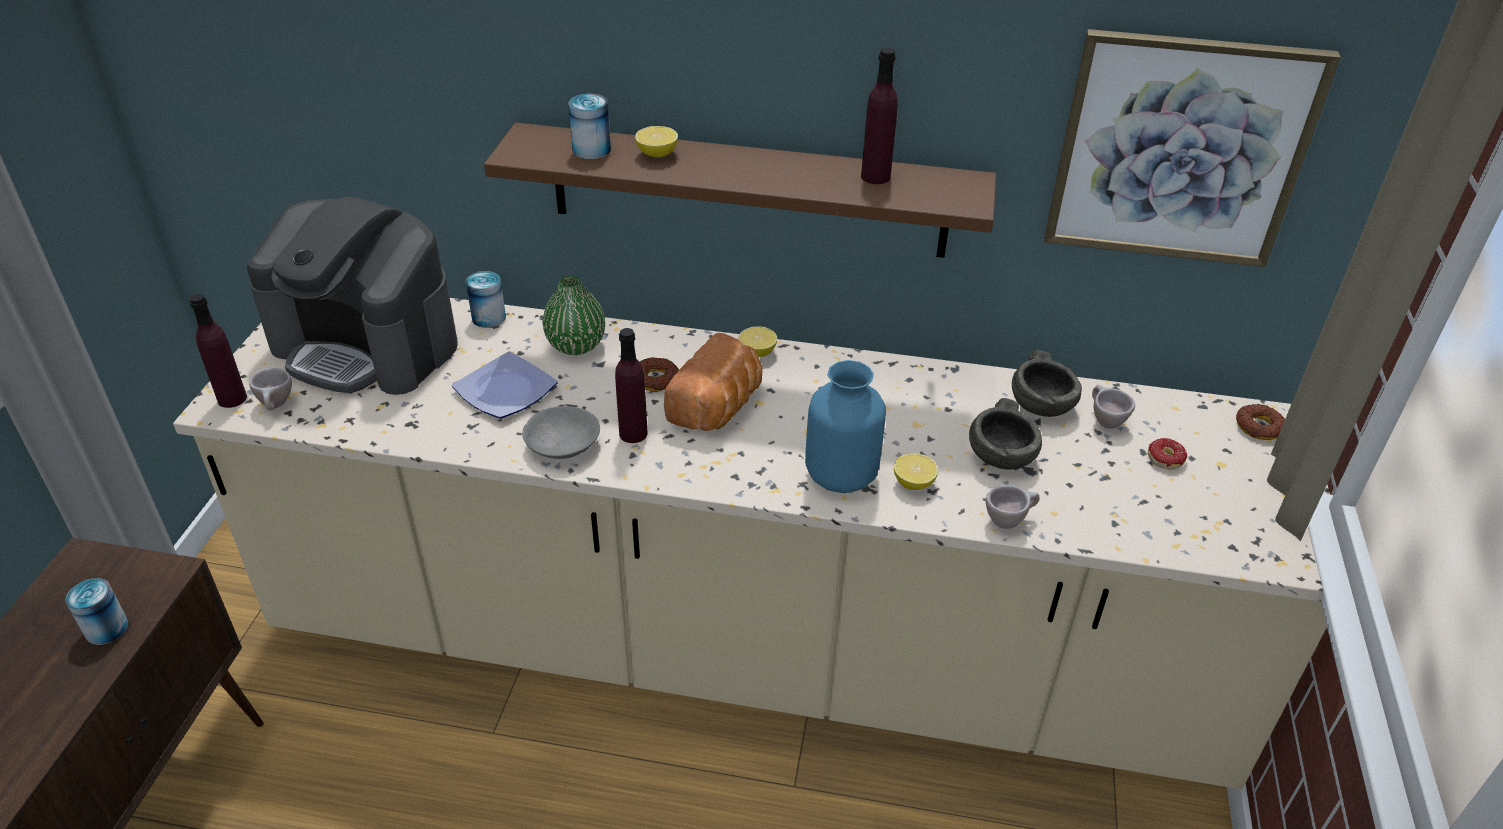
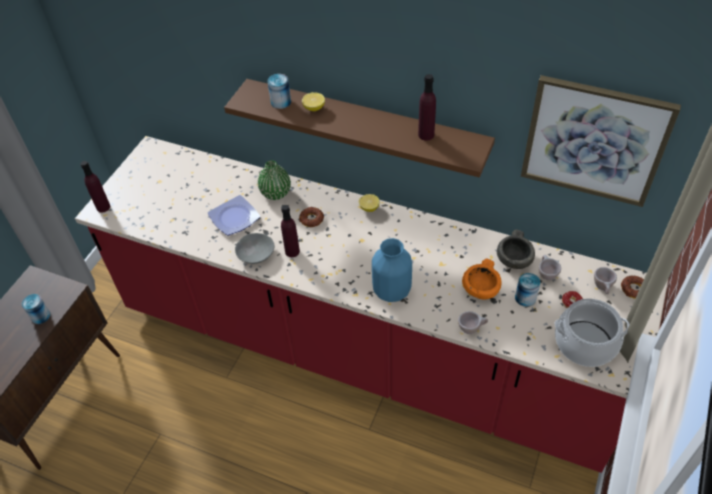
camera: 15 degrees right, 10 degrees up
beige counter [173,298,1330,790] -> red counter [75,136,668,473]
coffee machine [247,197,458,395] -> none
beige cup [249,368,292,410] -> beige cup moved to [594,267,617,294]
can [466,271,506,328] -> can moved to [515,273,540,307]
bread [664,333,763,431] -> none
lemon [894,453,938,490] -> none
grey bowl [969,398,1042,470] -> orange bowl [462,259,502,300]
none -> cooking pot [555,298,630,367]

